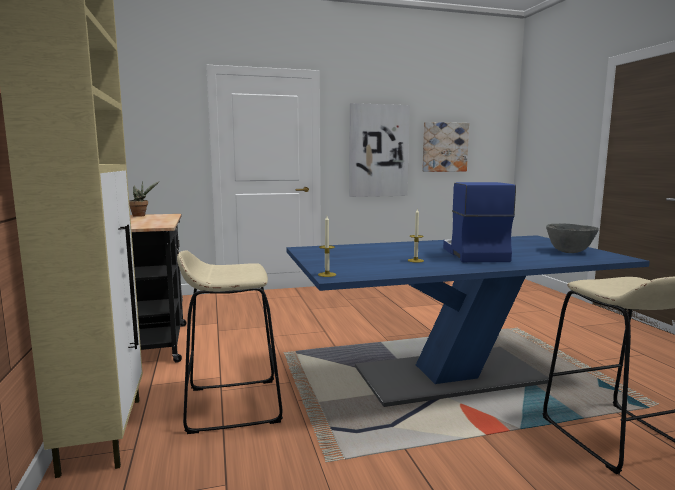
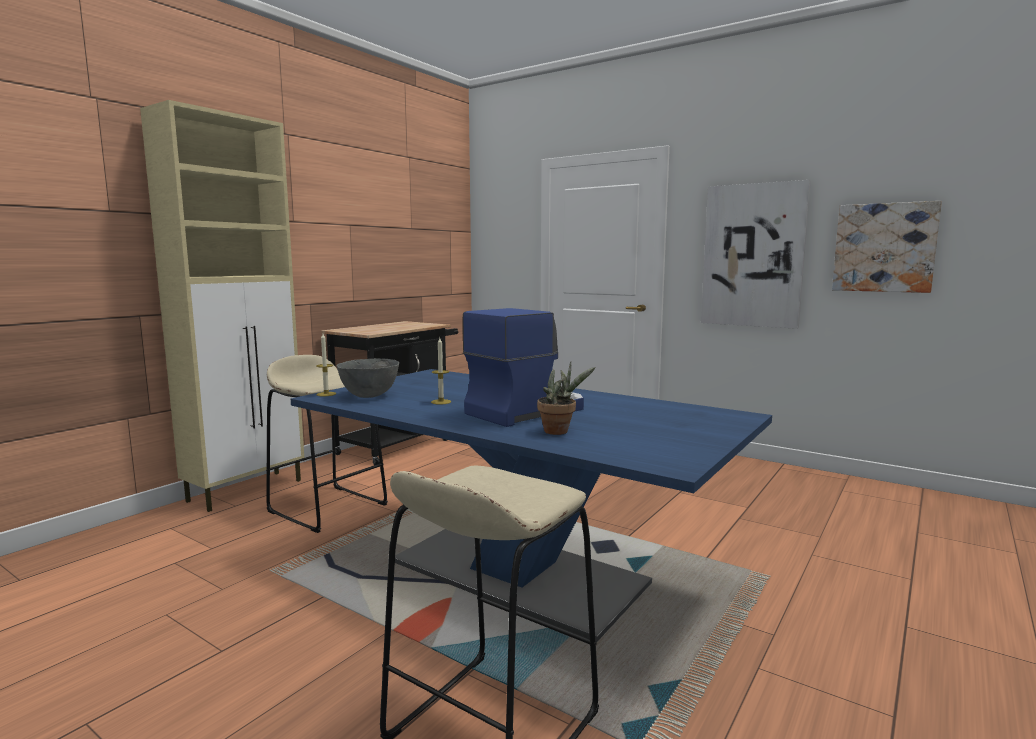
camera: 50 degrees right, 0 degrees up
potted plant [129,181,159,217] -> potted plant moved to [537,362,596,435]
grey bowl [546,224,599,253] -> grey bowl moved to [337,358,399,398]

